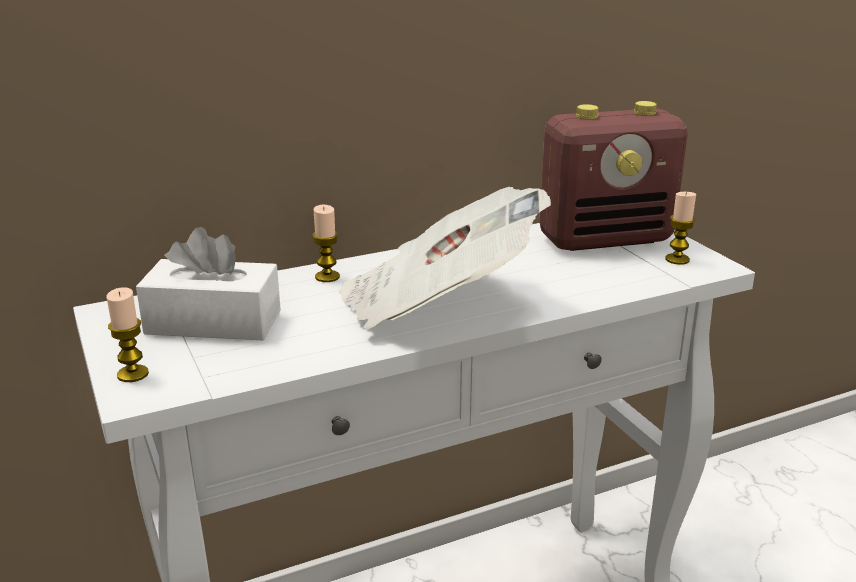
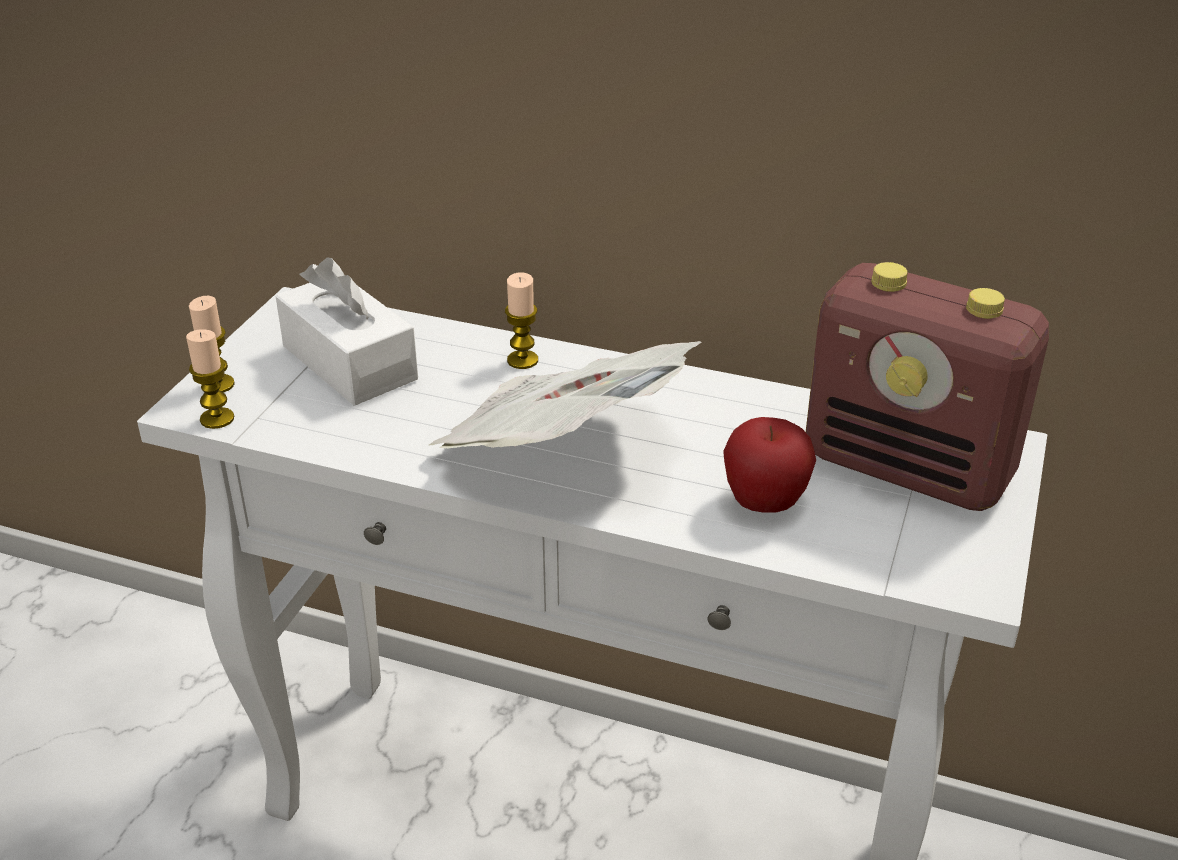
camera: 45 degrees right, 10 degrees up
candle [665,191,696,265] -> candle moved to [186,329,234,429]
none -> apple [723,417,816,513]

